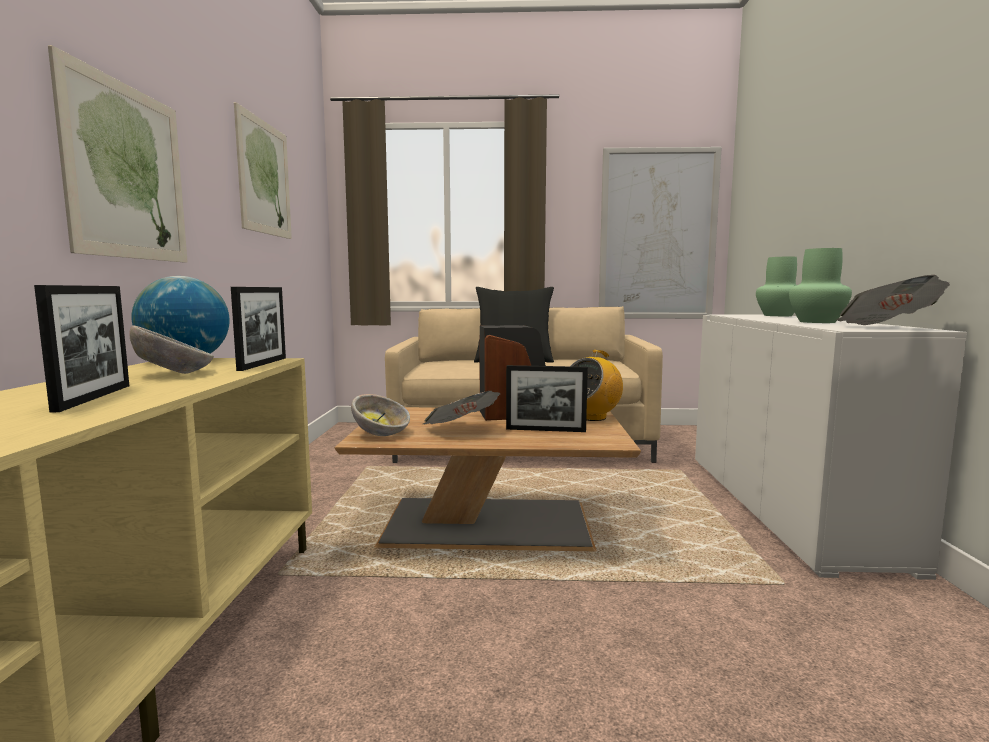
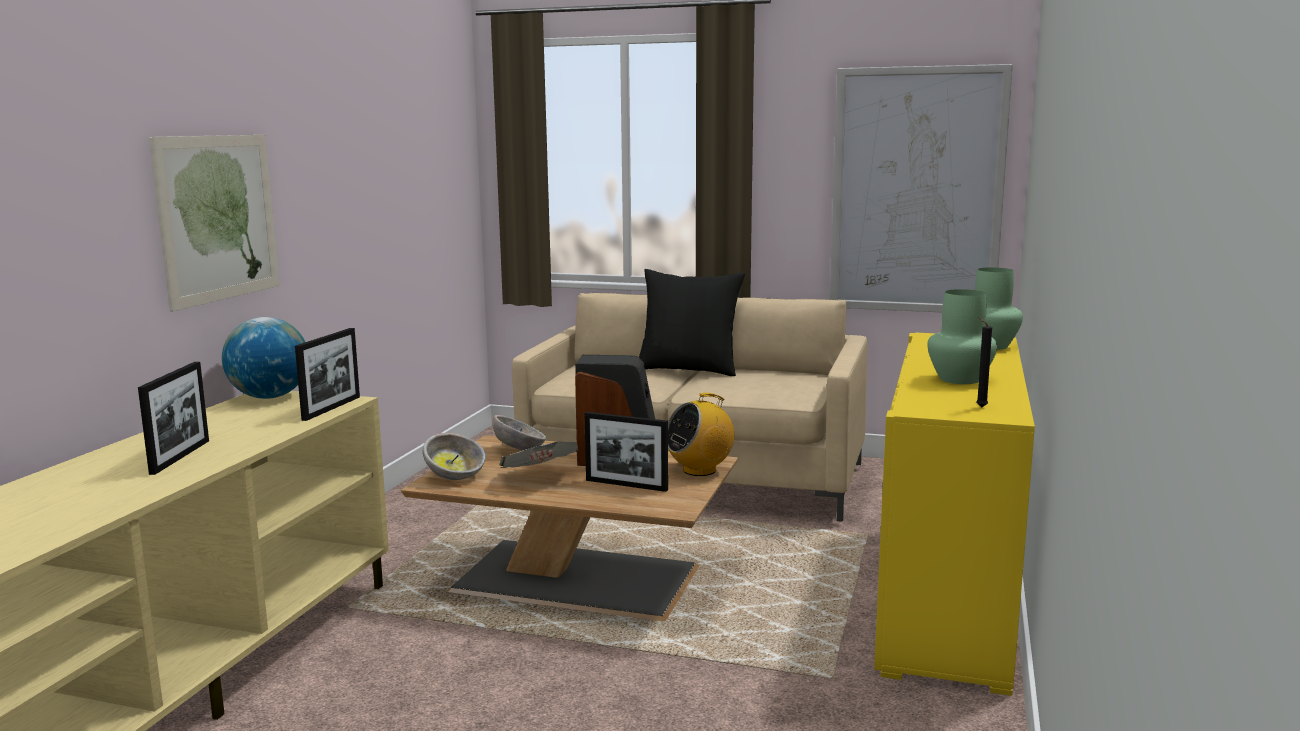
camera: 15 degrees right, 5 degrees up
bowl [129,325,214,374] -> bowl moved to [492,415,546,451]
picture [234,102,292,239] -> none
white cabinet [695,314,967,580] -> yellow cabinet [874,332,1035,696]
newspaper [837,275,950,325] -> black candle [976,317,992,407]

